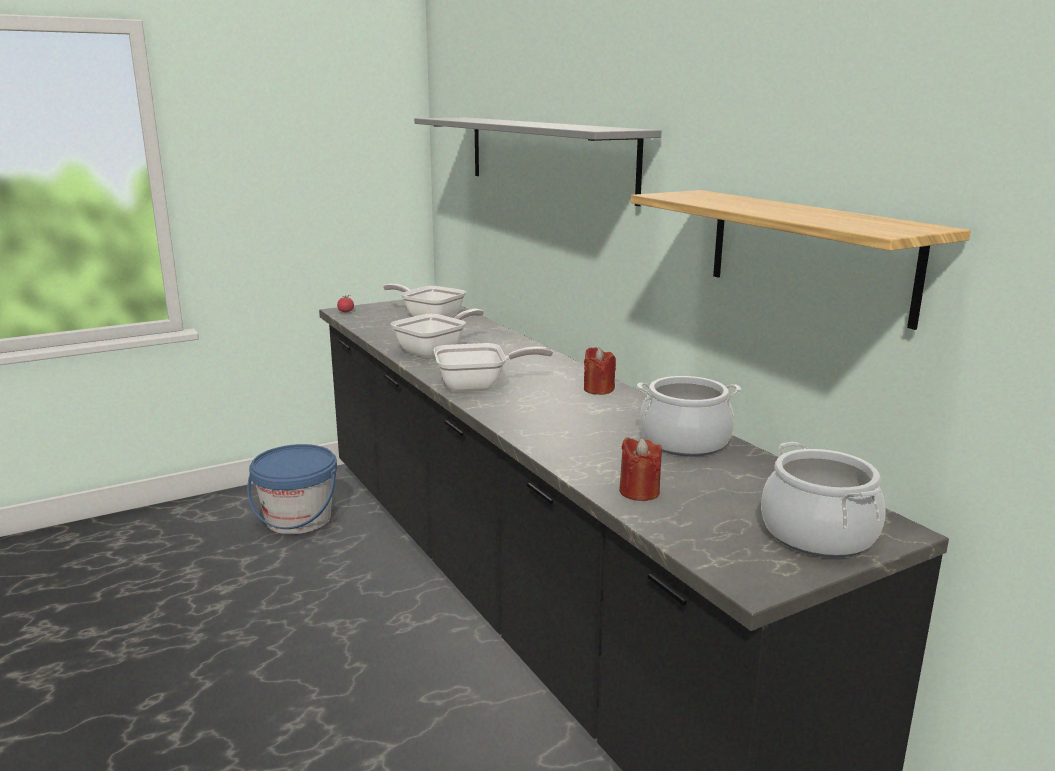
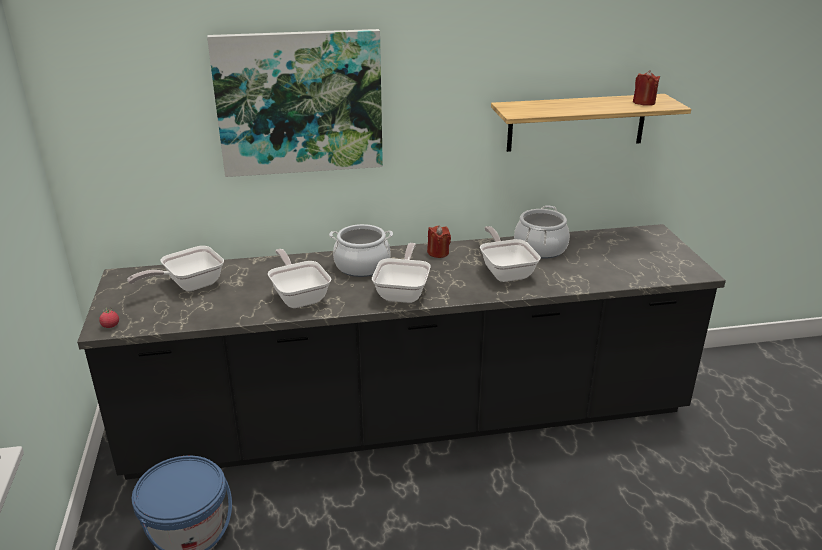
camera: 70 degrees left, 10 degrees up
grey shelf [414,118,662,206] -> picture [207,29,383,177]
red candle [619,437,662,501] -> red candle moved to [633,70,660,106]
cooking pot [761,442,886,557] -> cooking pot moved to [329,224,393,277]
none -> frying pan [480,226,541,282]

